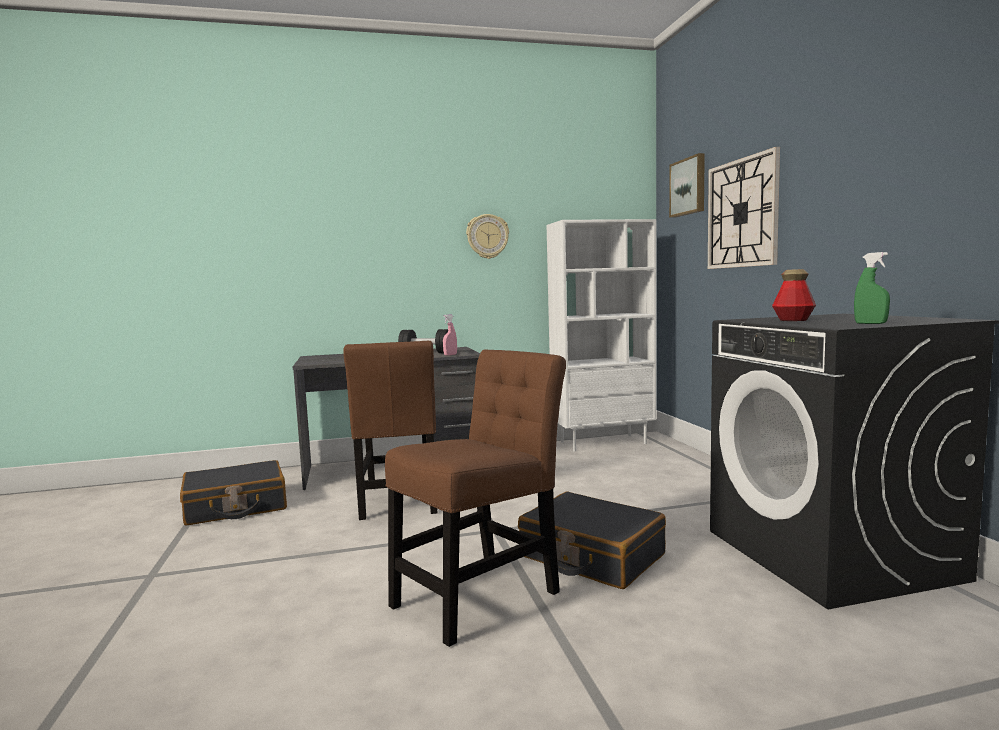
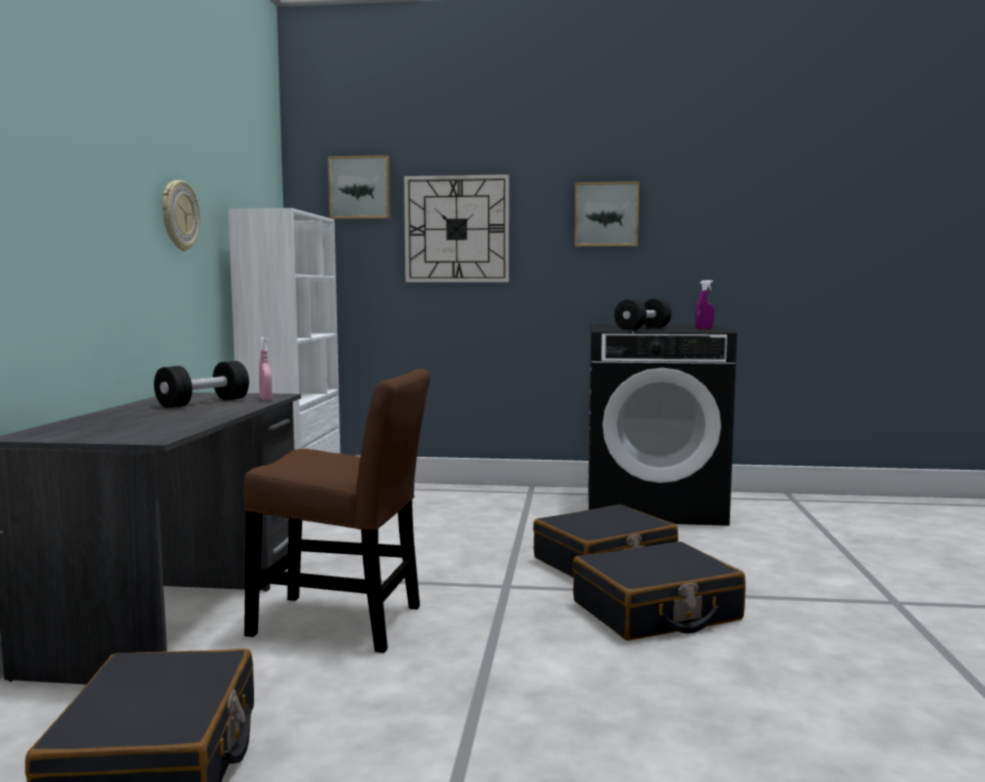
camera: 70 degrees left, 0 degrees up
brown chair [385,350,566,647] -> black suitcase [573,542,746,641]
bottle [772,269,816,321] -> black dumbbell [614,299,672,330]
green spray bottle [854,252,890,324] -> purple spray bottle [695,280,714,329]
none -> picture [575,181,639,247]

